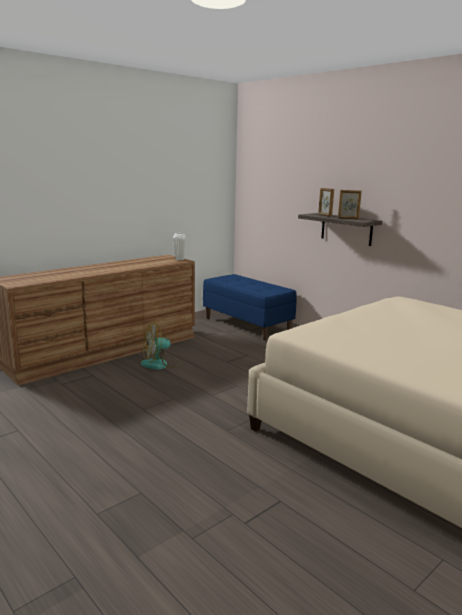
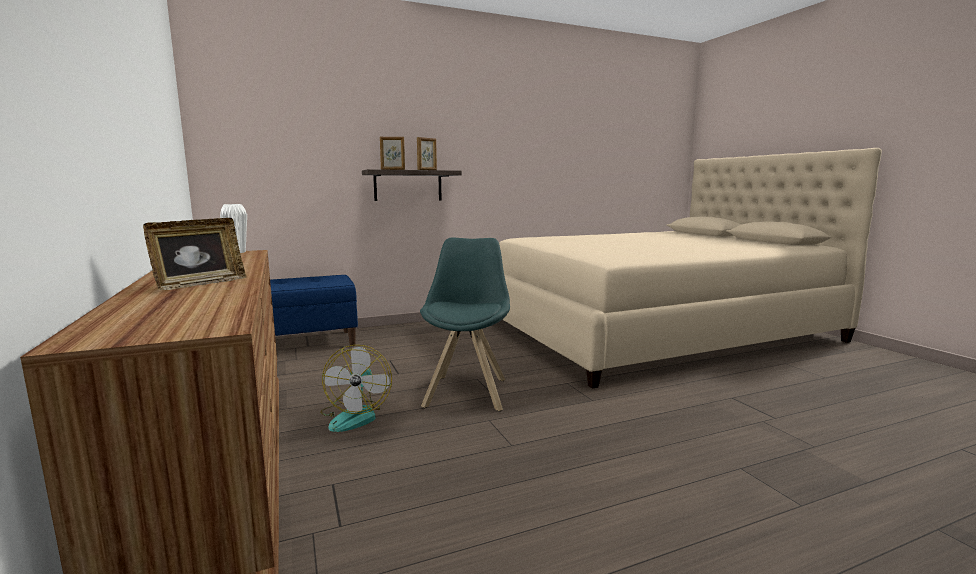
camera: 70 degrees left, 5 degrees down
none -> picture frame [143,218,246,290]
none -> turquoise chair [420,238,510,411]

